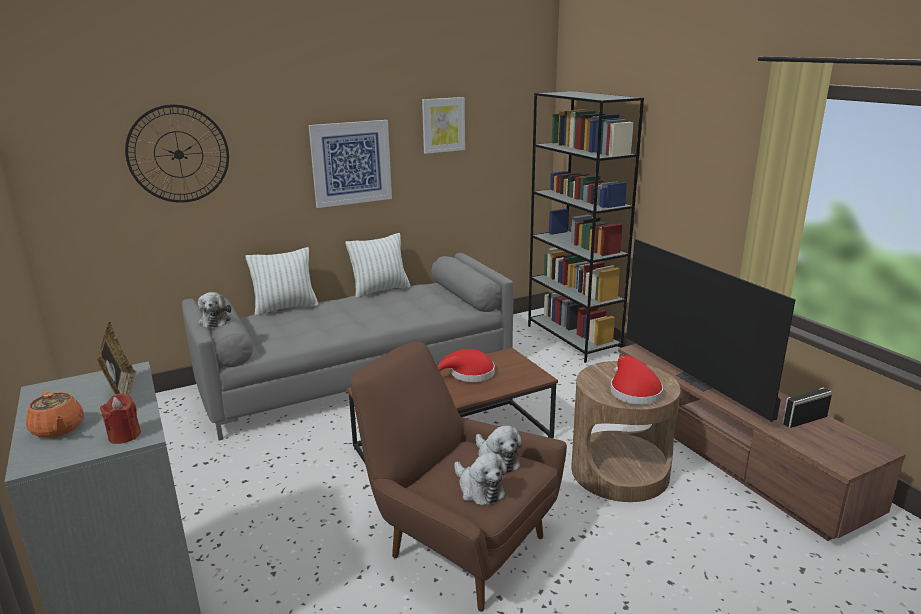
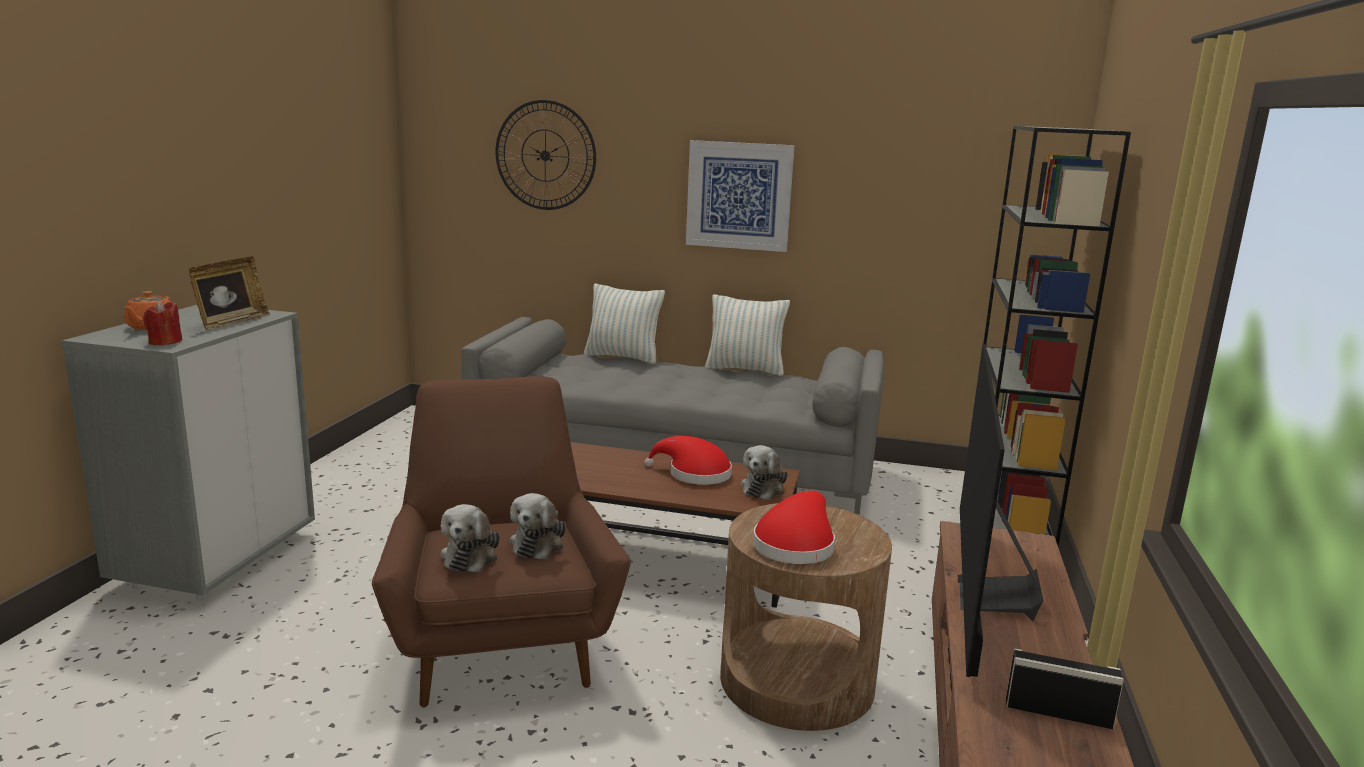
camera: 40 degrees right, 5 degrees down
plush toy [198,292,231,328] -> plush toy moved to [741,445,788,500]
picture [422,97,465,154] -> none

